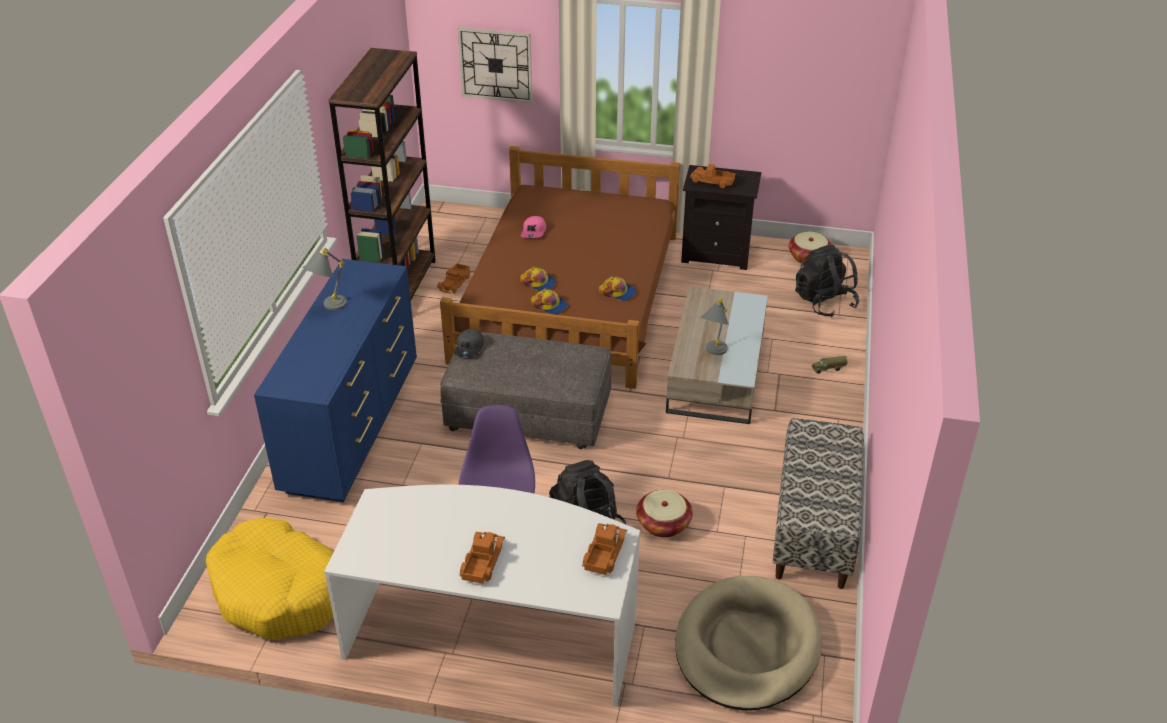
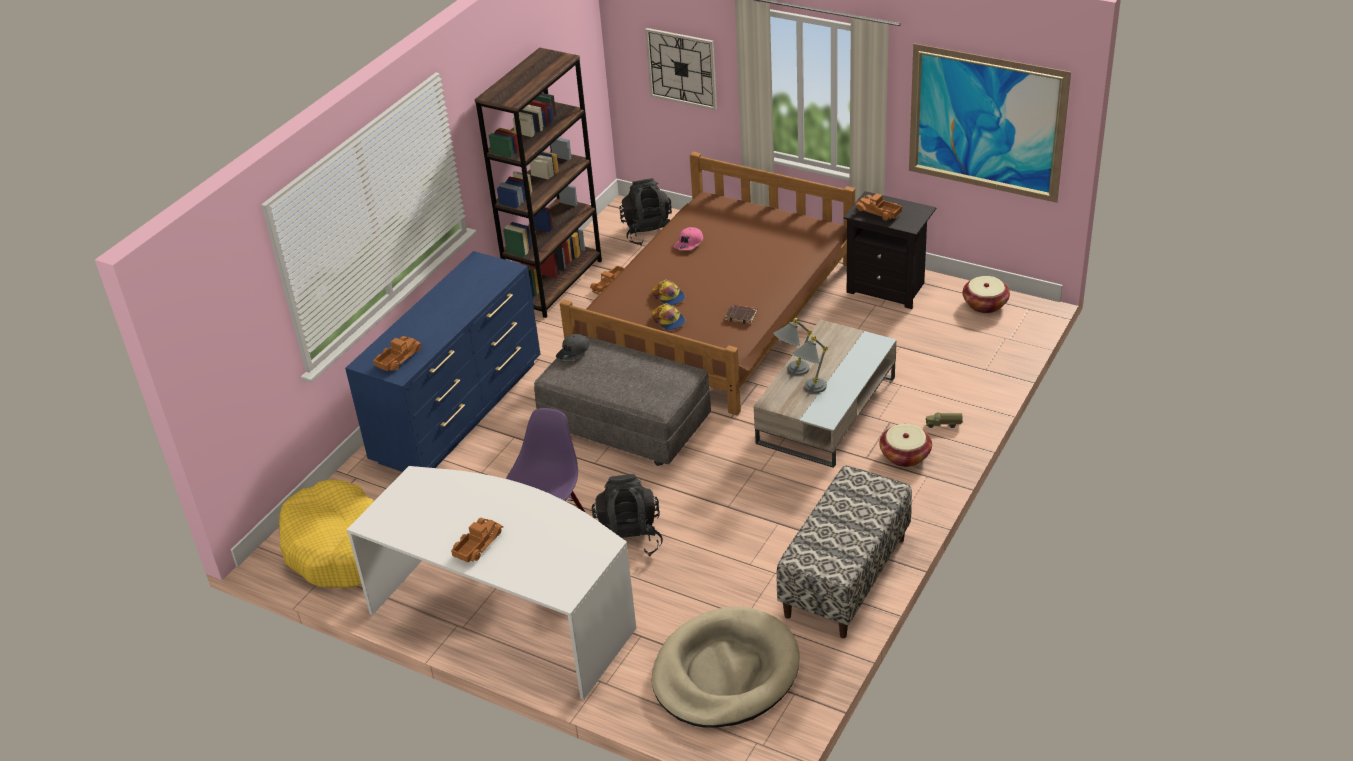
camera: 20 degrees right, 0 degrees up
grey table lamp [303,248,347,310] -> grey table lamp moved to [773,318,812,375]
toy truck [582,523,627,575] -> toy truck moved to [373,336,422,371]
cap [599,276,636,301] -> brown book [725,304,757,324]
basket [636,490,693,538] -> basket moved to [879,424,932,467]
black backpack [795,245,859,317] -> black backpack moved to [619,178,672,246]
none -> picture [909,43,1071,203]

